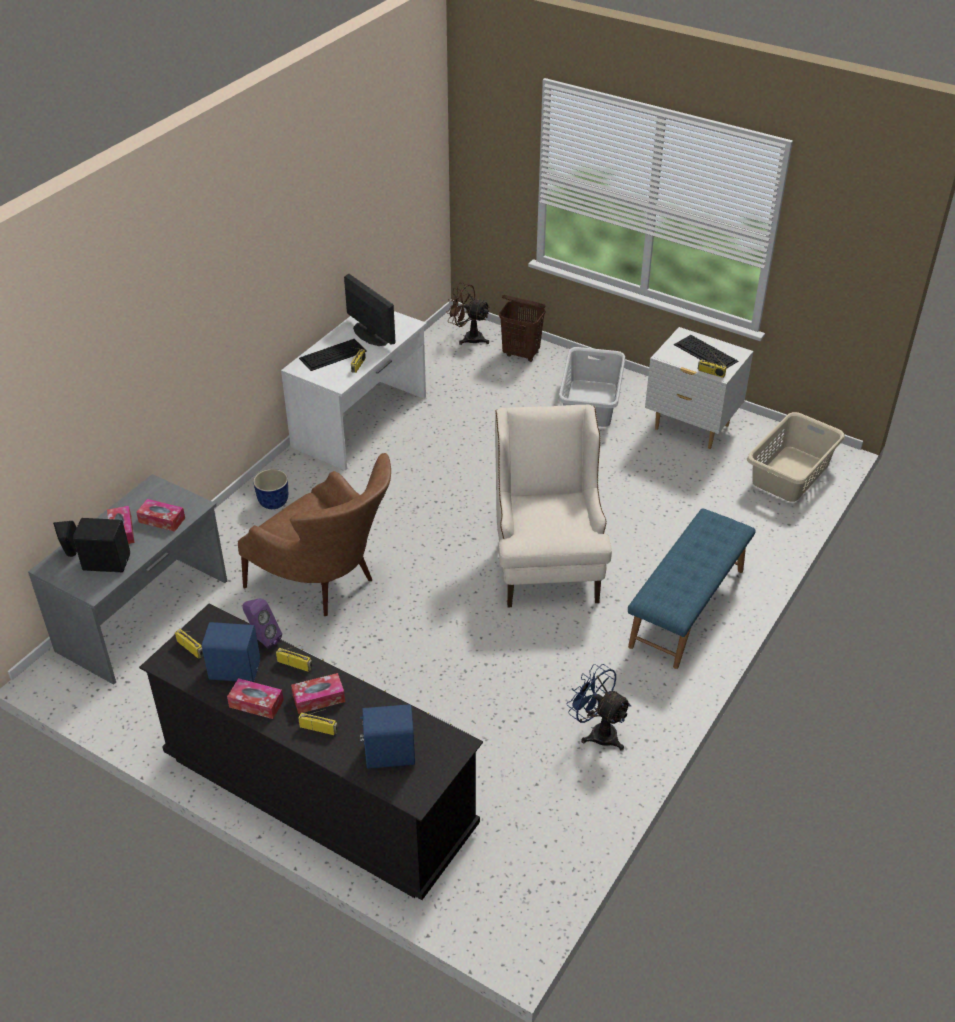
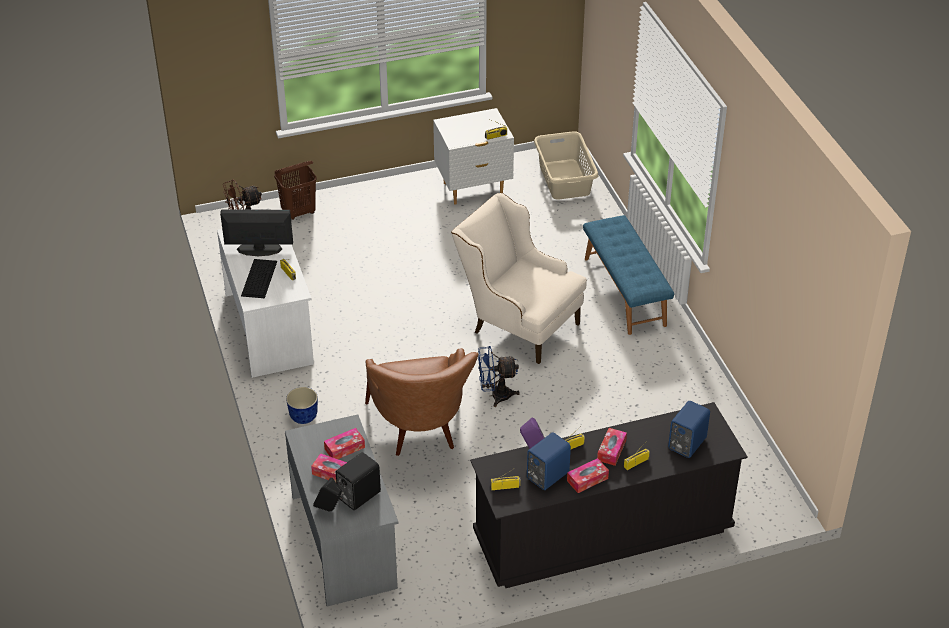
camera: 50 degrees left, 0 degrees up
brown armchair [238,453,391,616] -> brown armchair turned 90 degrees clockwise [365,348,478,456]
grey laundry basket [558,347,625,427] -> none
blue fan [566,664,632,751] -> blue fan moved to [478,346,520,407]
keyboard [674,335,738,369] -> none

